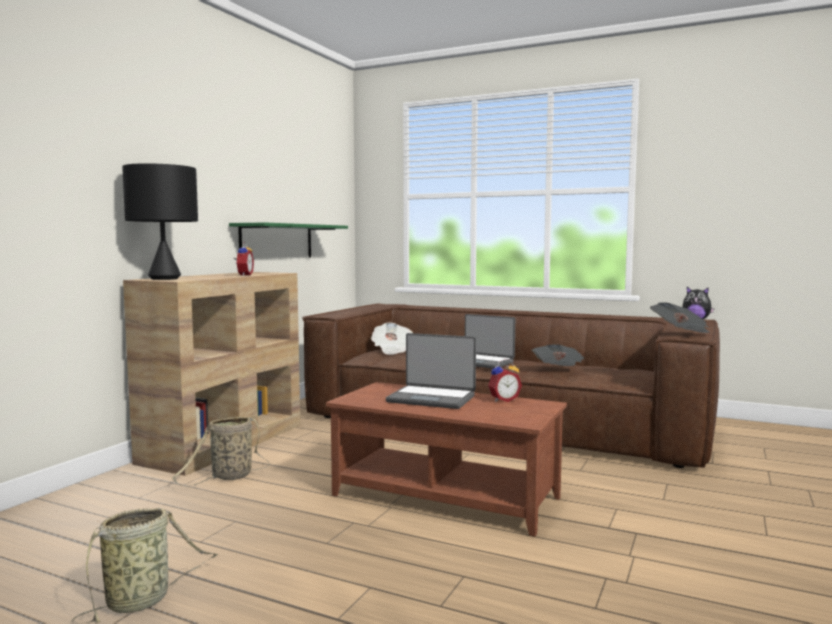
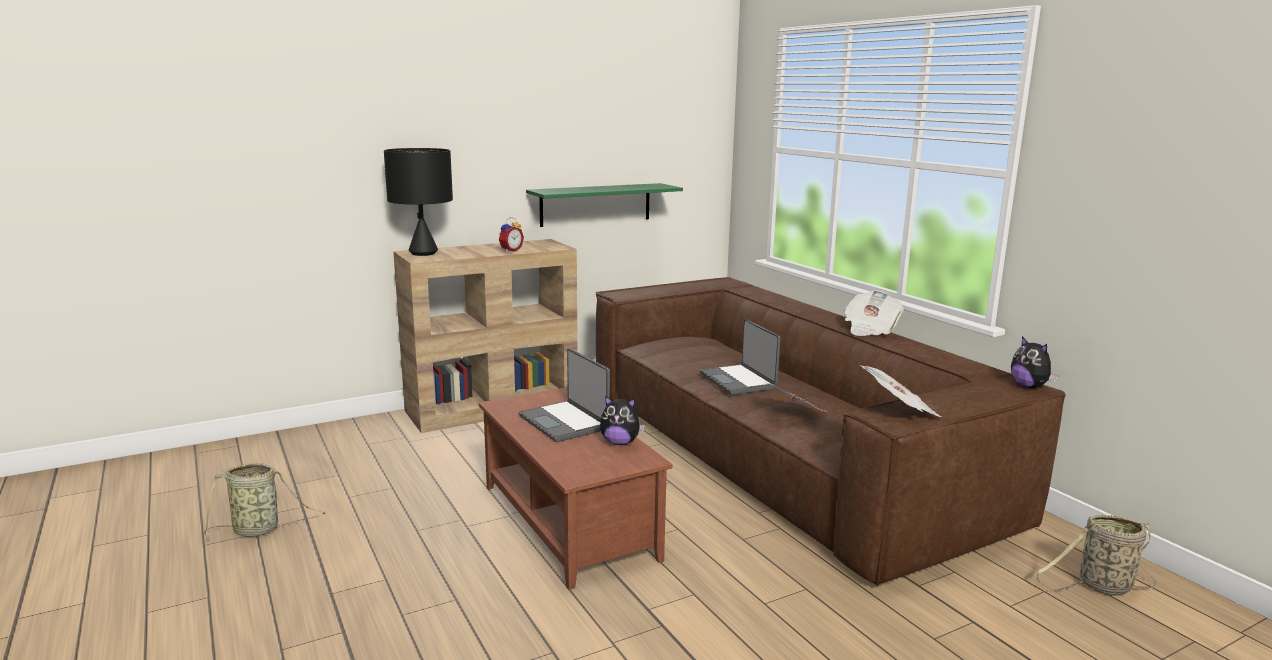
camera: 35 degrees right, 10 degrees up
basket [172,416,270,486] -> basket moved to [1034,515,1156,596]
newspaper [371,322,413,355] -> newspaper moved to [844,290,904,336]
alarm clock [488,359,522,402] -> plush toy [600,396,645,445]

